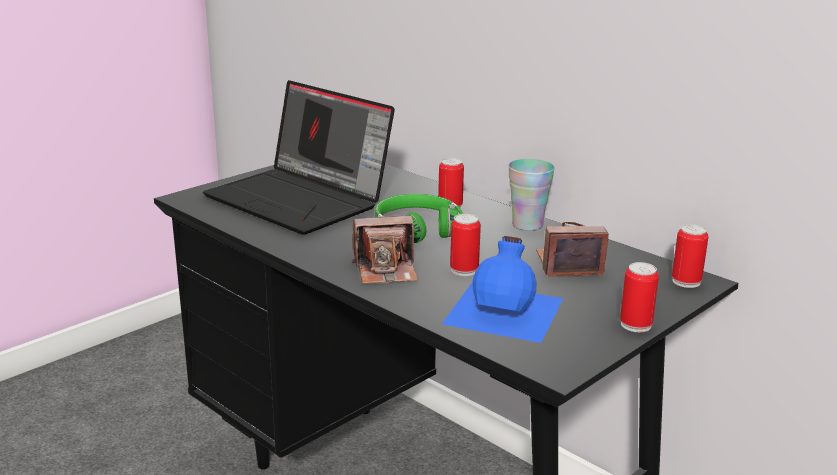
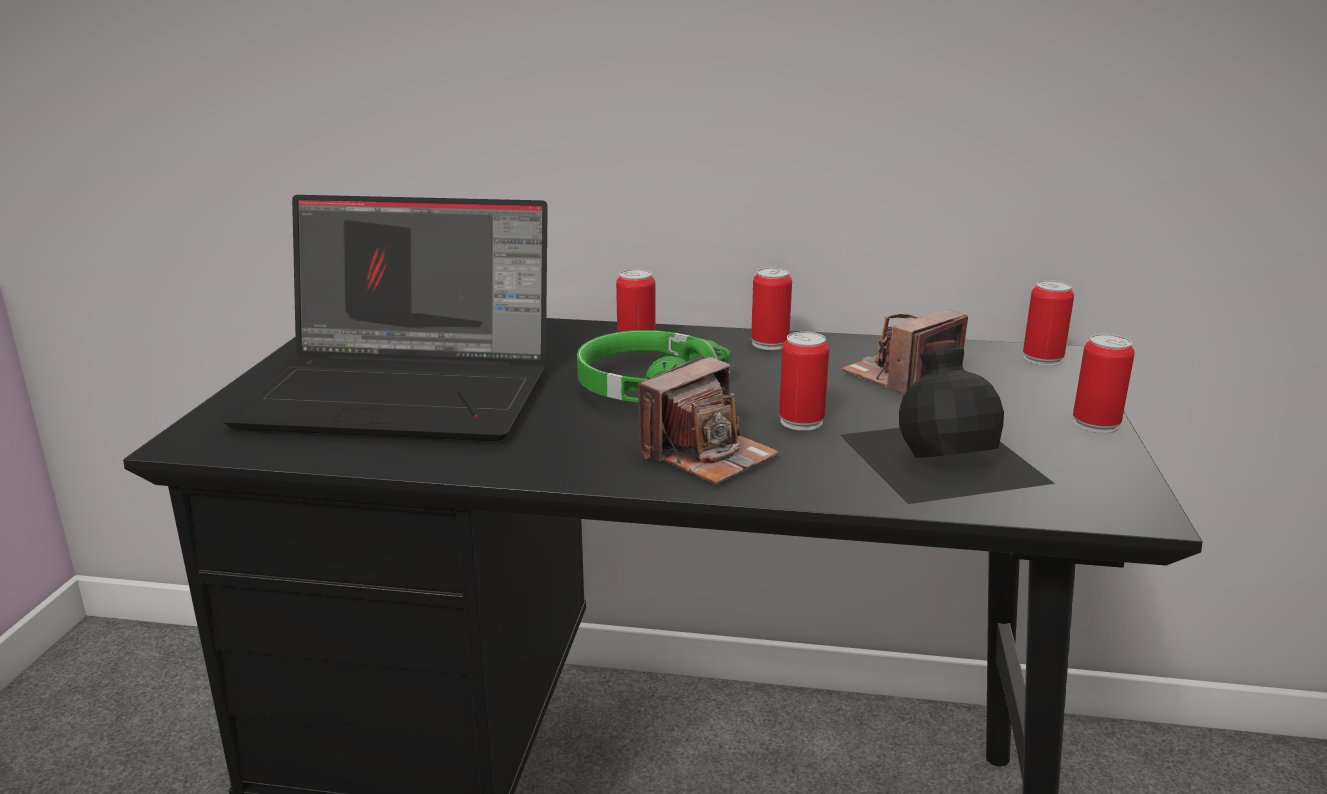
camera: 35 degrees left, 0 degrees up
blue bottle [442,236,564,343] -> black bottle [840,340,1055,504]
cup [508,159,555,231] -> can [751,267,792,350]

